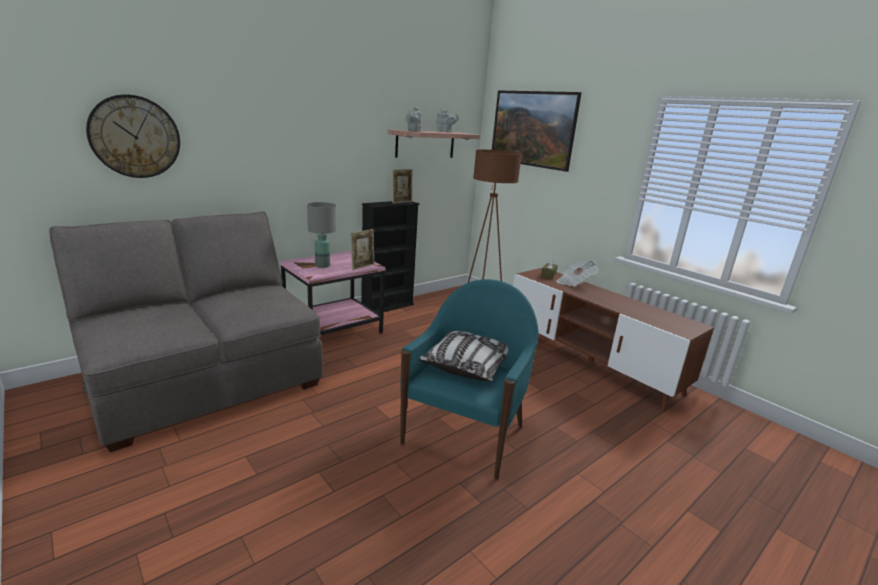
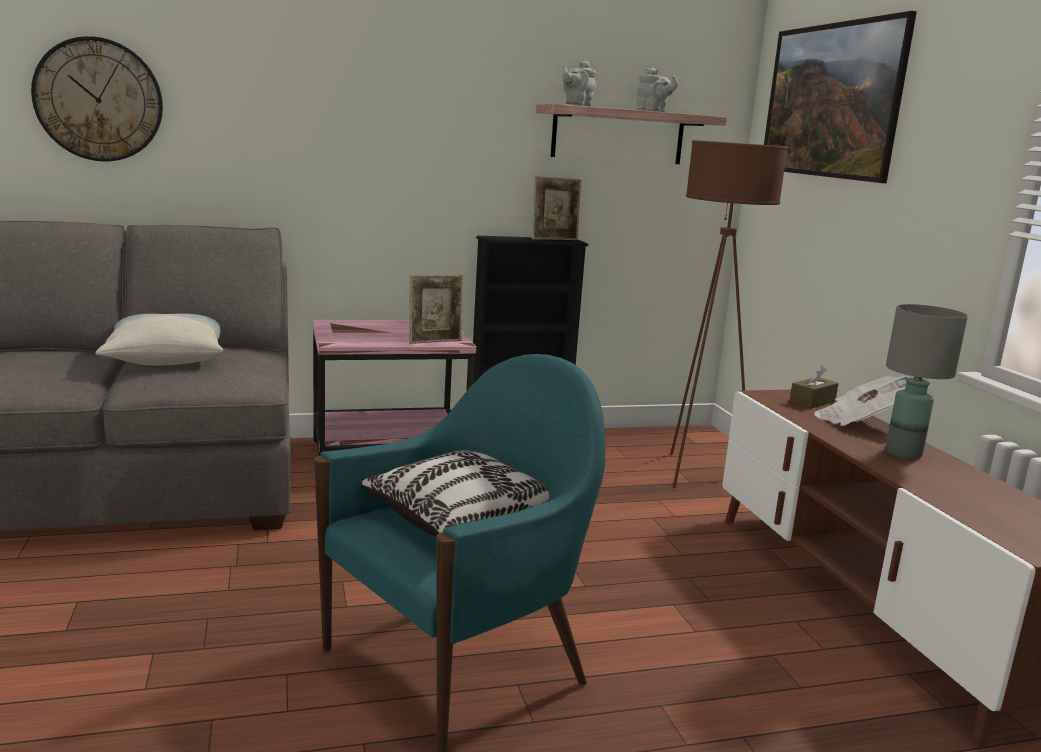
camera: 25 degrees right, 5 degrees down
grey table lamp [307,202,336,268] -> grey table lamp moved to [886,304,968,459]
none -> pillow [95,313,223,365]

